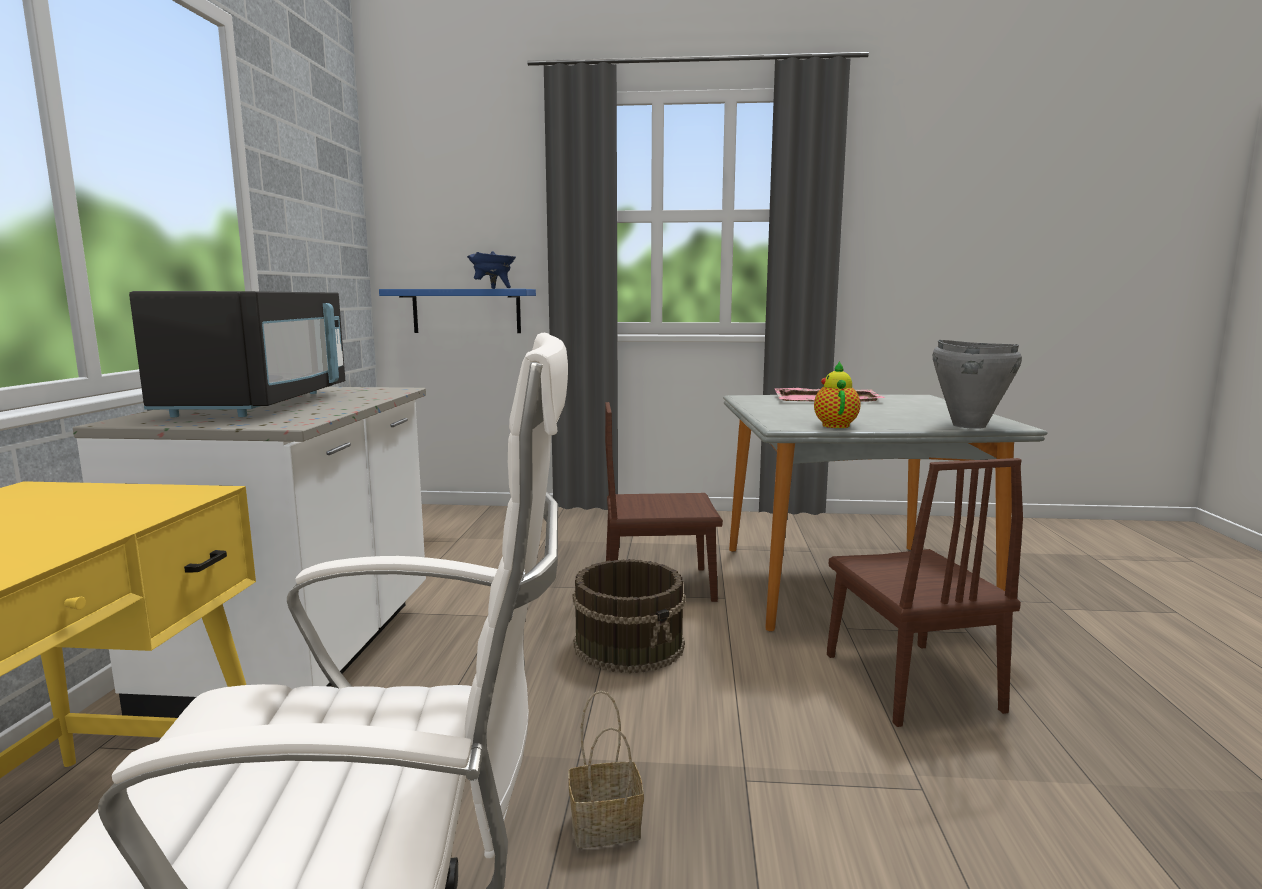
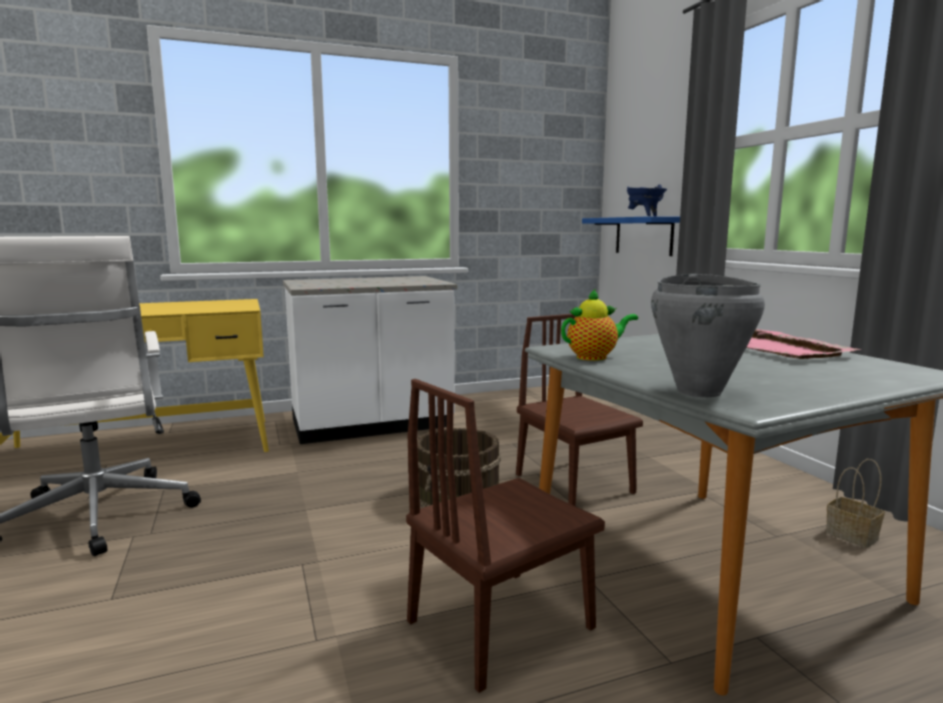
camera: 65 degrees right, 0 degrees up
black microwave [129,291,345,417] -> none
basket [568,691,644,848] -> basket moved to [826,459,885,548]

